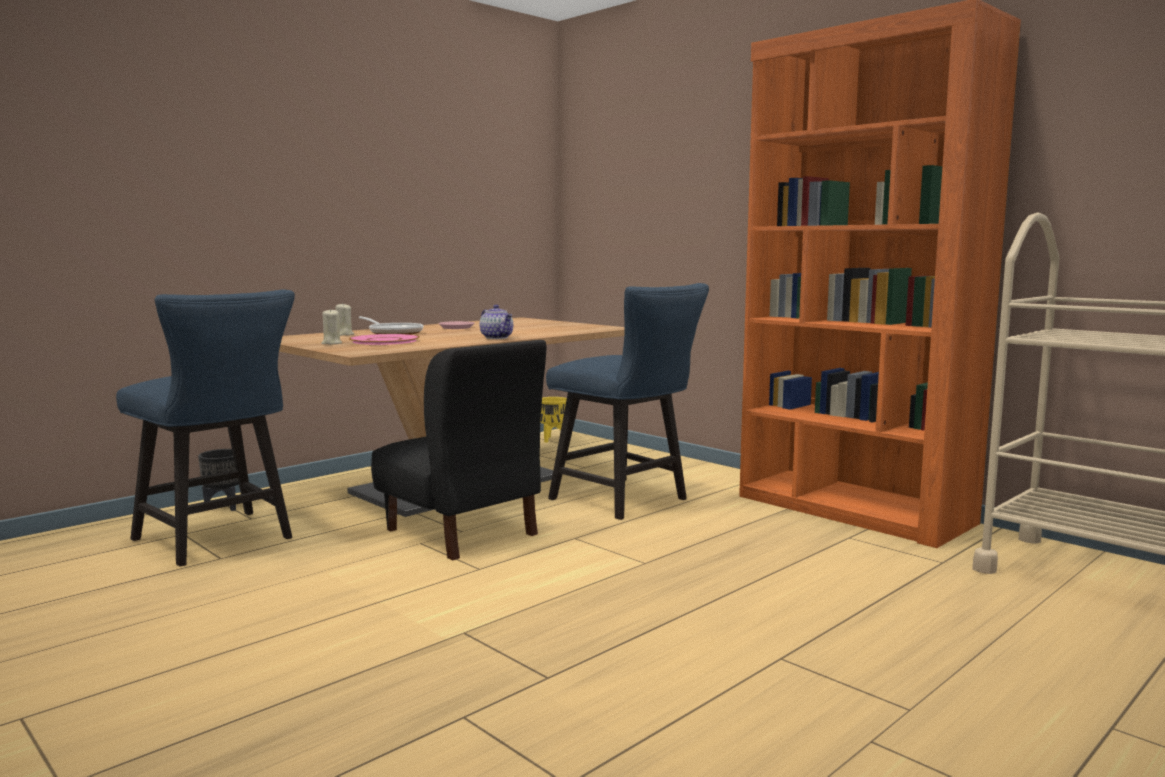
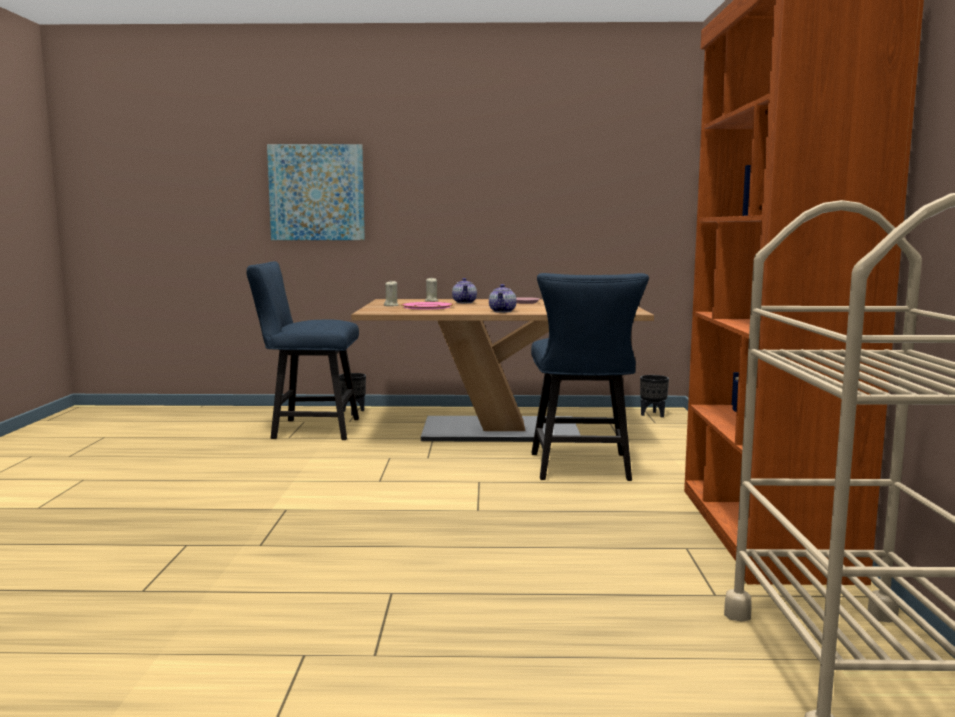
camera: 45 degrees right, 0 degrees up
blue chair [116,289,295,567] -> blue chair turned 90 degrees clockwise [246,261,359,440]
frying pan [358,316,423,334] -> teapot [452,278,477,303]
black chair [371,340,546,560] -> none
yellow planter [540,397,567,443] -> black planter [640,375,669,417]
none -> picture [267,144,365,240]

